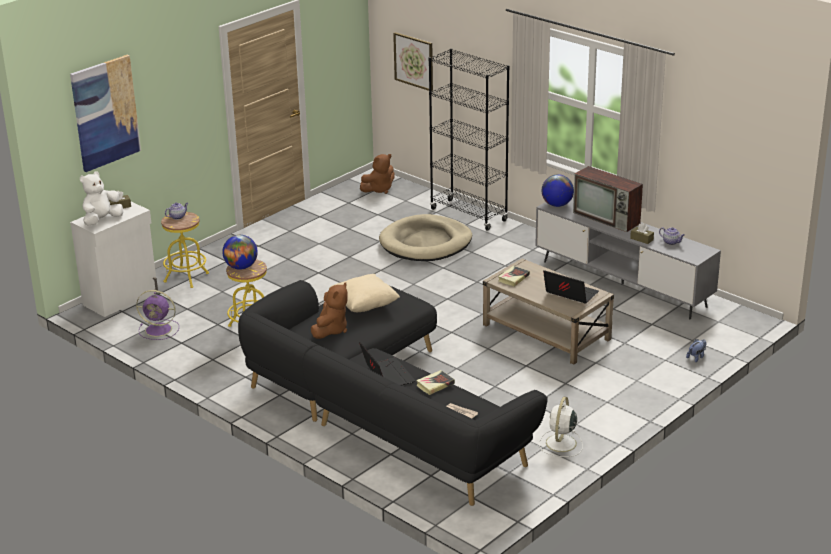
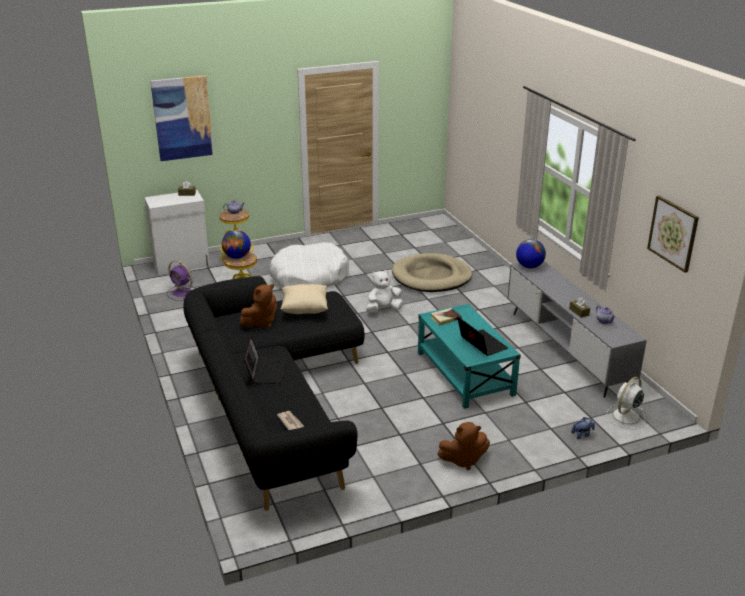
camera: 25 degrees right, 0 degrees up
white plush toy [80,171,123,226] -> white plush toy moved to [366,270,403,312]
brown plush toy [360,154,395,194] -> brown plush toy moved to [437,422,490,470]
picture [393,32,433,91] -> picture moved to [647,196,699,273]
book [416,370,455,395] -> none
black bookcase [429,48,510,231] -> none
beige coffee table [483,258,614,365] -> turquoise coffee table [418,304,521,409]
white fan [539,397,583,457] -> white fan moved to [606,377,645,429]
television [573,166,643,232] -> none
none -> white dog bed [270,242,349,287]

